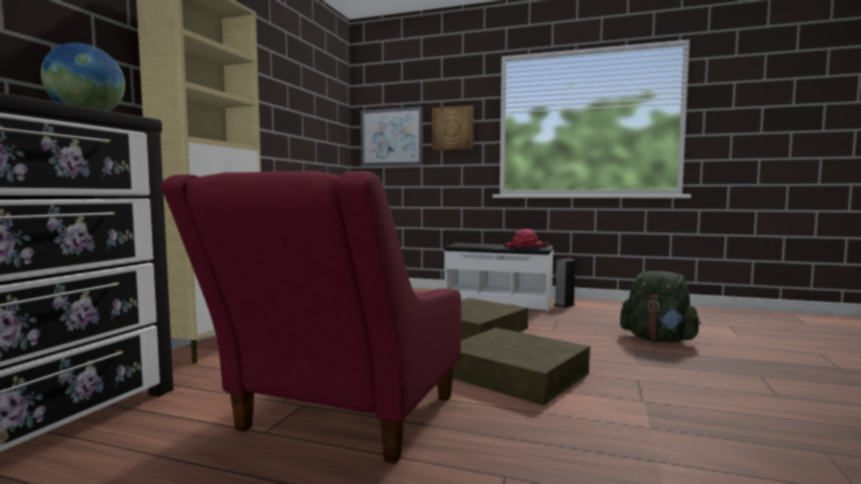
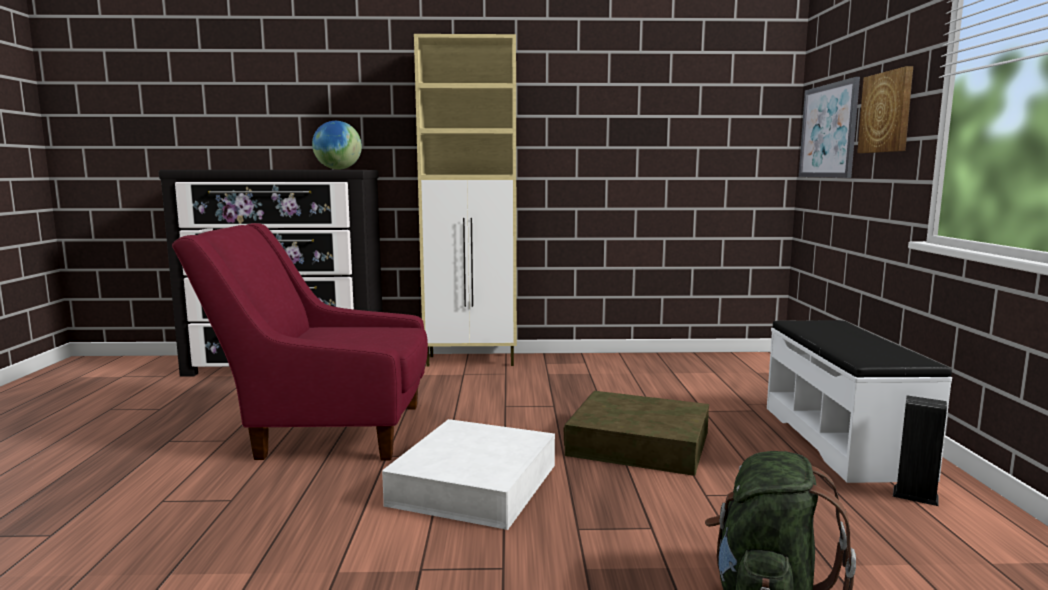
camera: 70 degrees right, 5 degrees up
brown storage box [453,328,590,406] -> white storage box [382,419,555,530]
hat [504,229,549,248] -> none

